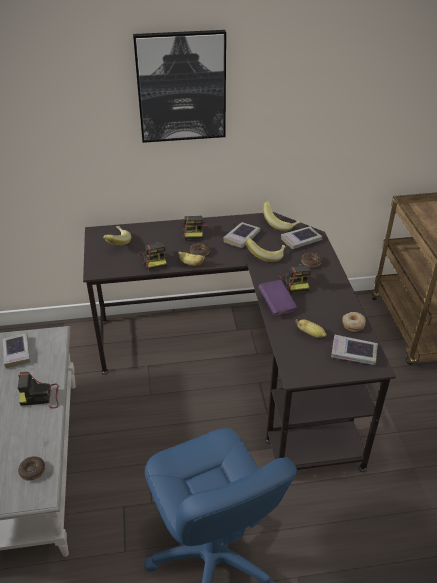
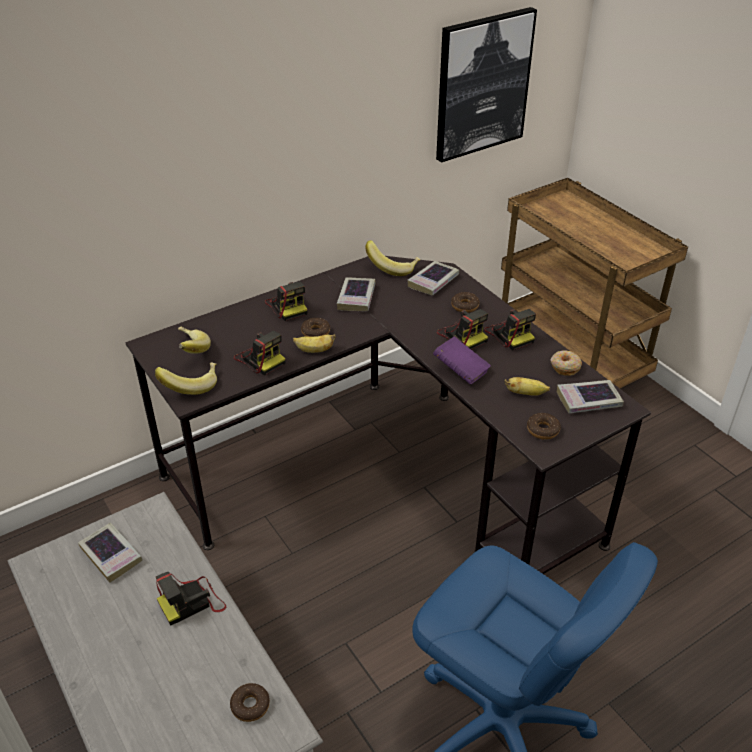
camera: 25 degrees left, 0 degrees up
picture [133,30,226,143] -> picture moved to [436,7,537,162]
banana [246,238,286,262] -> banana moved to [155,362,217,395]
none -> camera [484,309,536,350]
none -> donut [527,413,561,440]

